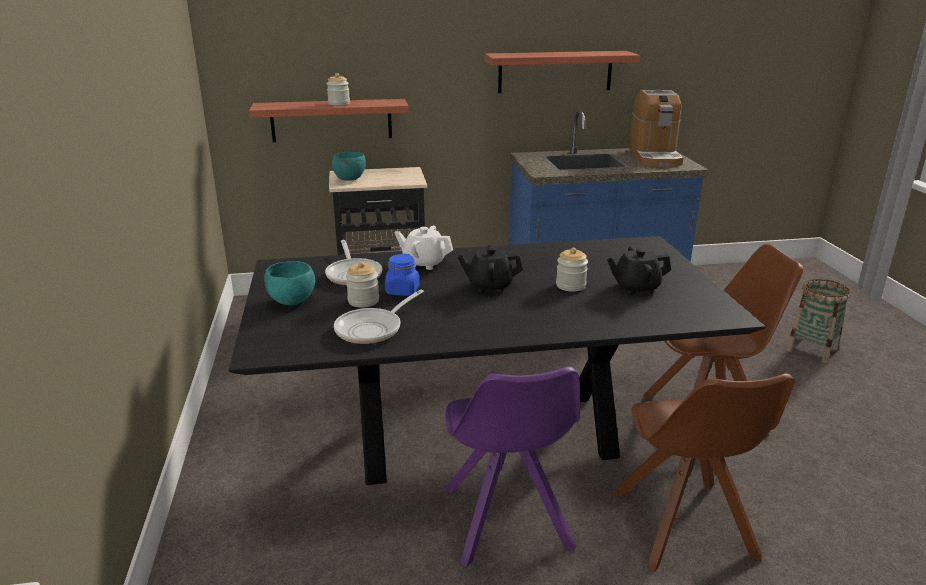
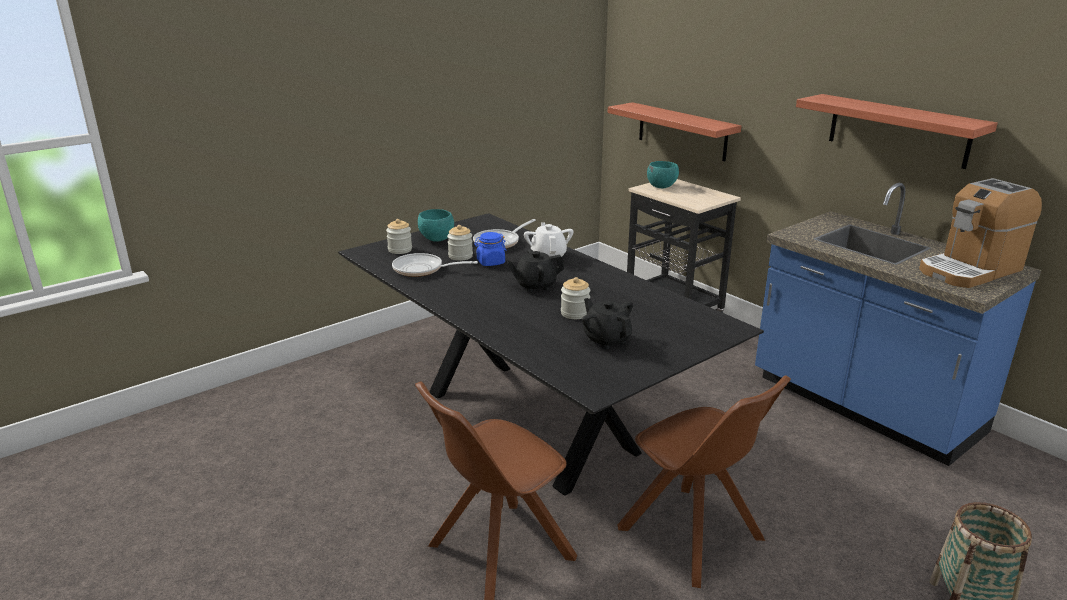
camera: 60 degrees right, 0 degrees up
jar [327,73,350,105] -> jar moved to [386,219,412,254]
purple chair [444,367,580,567] -> none
black teapot [457,245,523,292] -> black teapot turned 75 degrees counterclockwise [506,249,564,292]

